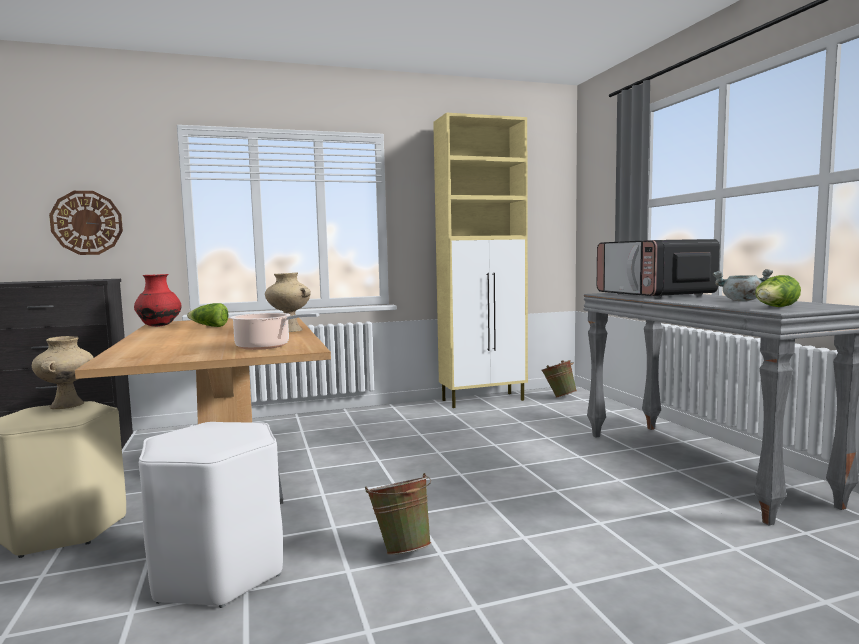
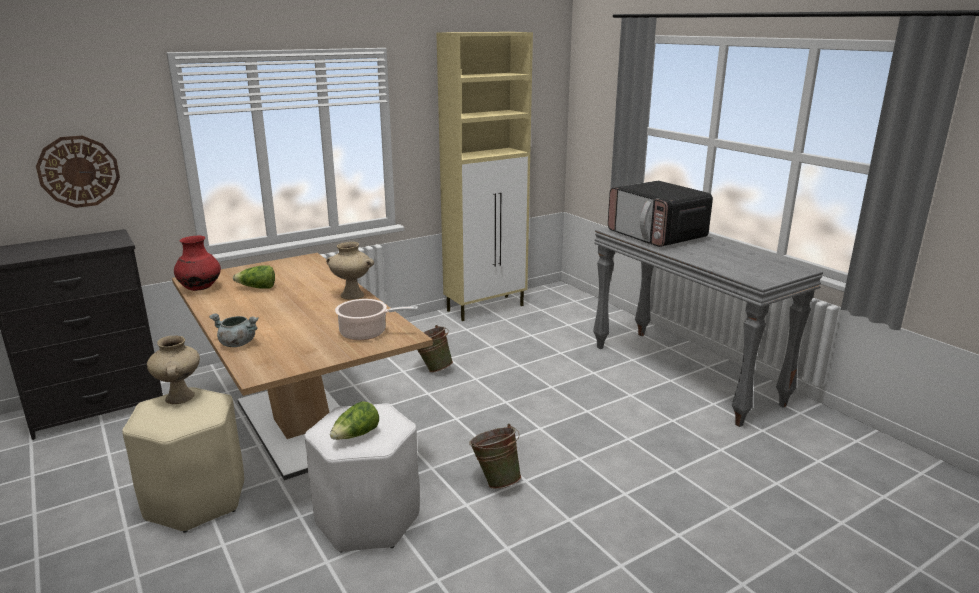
camera: 15 degrees left, 15 degrees up
green bucket [542,360,577,398] -> green bucket moved to [417,325,453,373]
grey cooking pot [713,269,773,301] -> grey cooking pot moved to [209,313,259,347]
lettuce [755,275,801,307] -> lettuce moved to [330,402,379,440]

